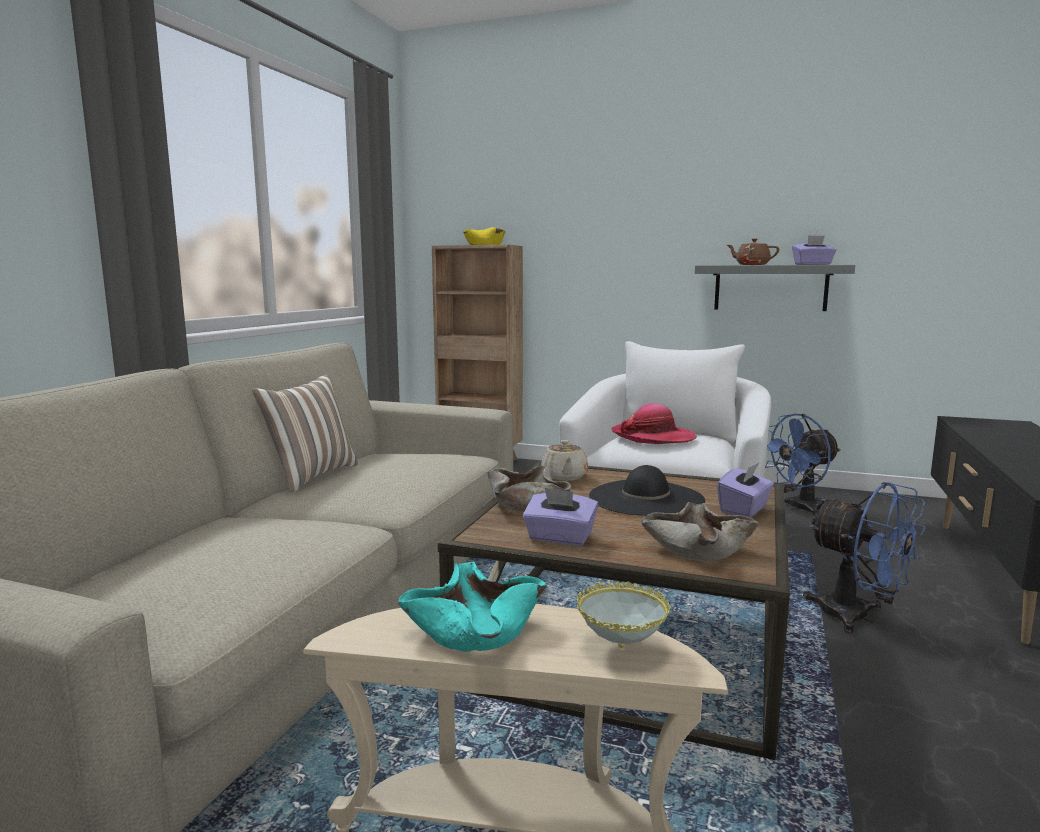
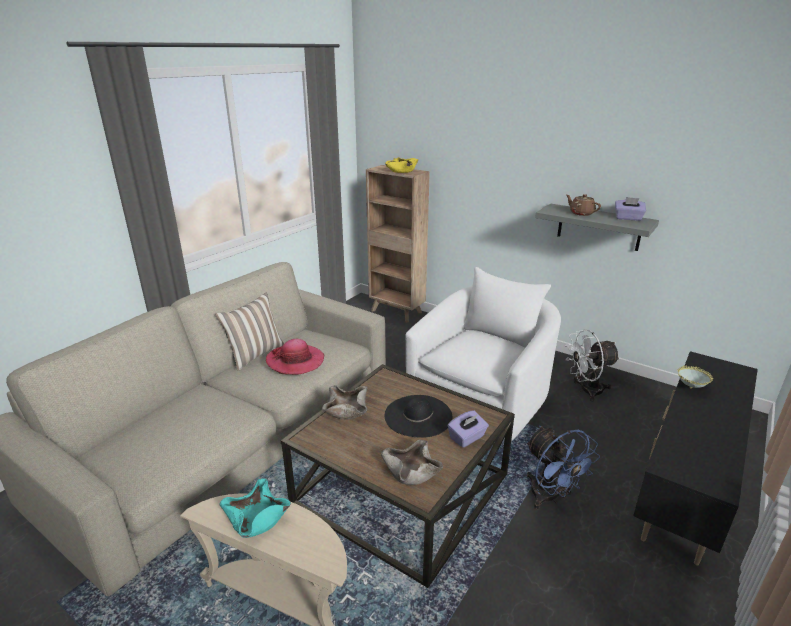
camera: 15 degrees right, 15 degrees up
purple tissue box [523,487,598,546] -> none
beige teapot [541,440,588,481] -> none
bowl [577,581,671,648] -> bowl moved to [678,366,713,388]
hat [611,403,697,444] -> hat moved to [266,338,324,375]
blue fan [765,414,841,516] -> white fan [565,330,620,402]

